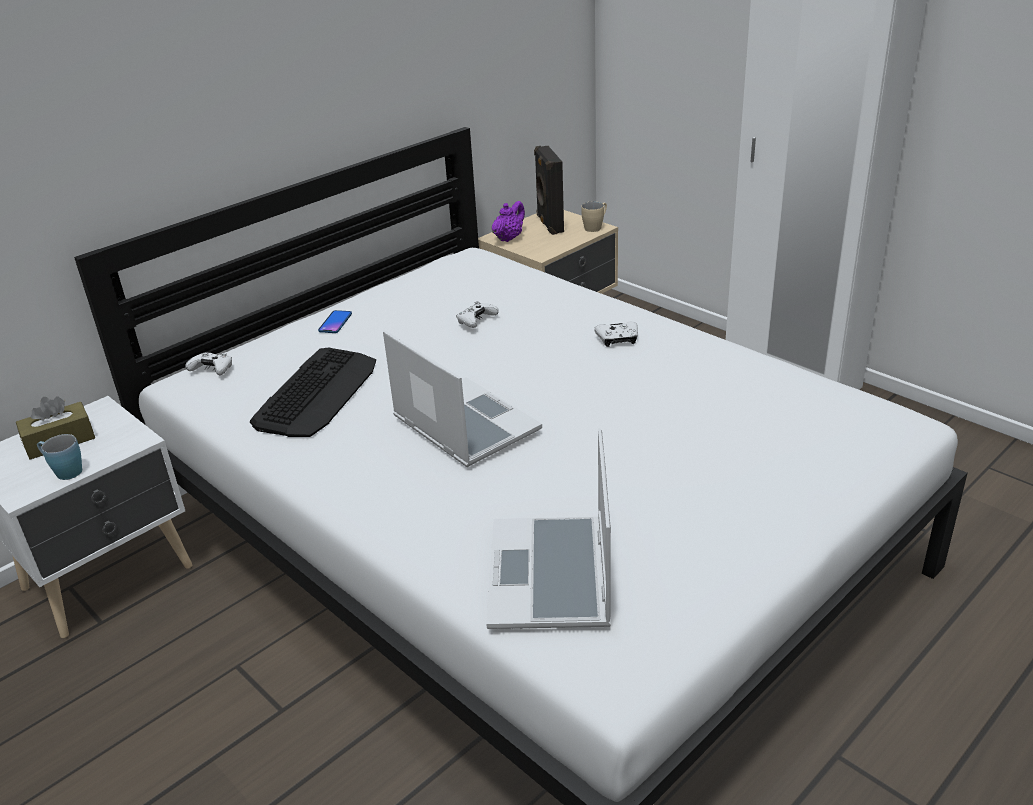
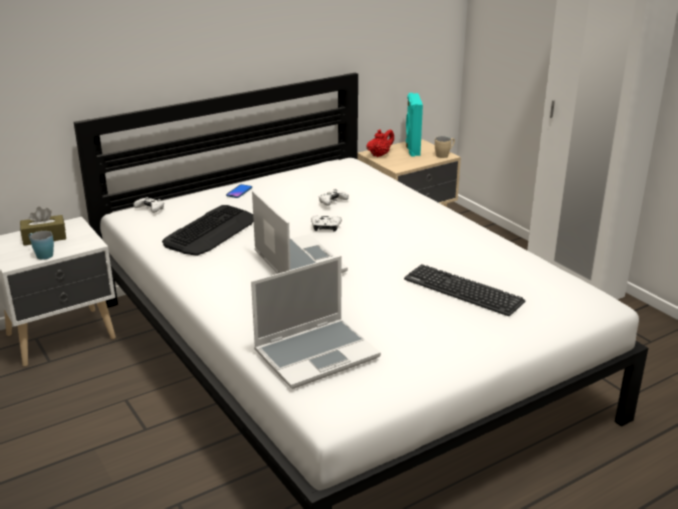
camera: 10 degrees right, 5 degrees down
laptop [486,428,611,629] -> laptop turned 135 degrees counterclockwise [251,256,381,389]
purple teapot [492,201,525,242] -> red teapot [366,130,394,157]
black speaker [534,146,564,235] -> turquoise speaker [406,93,423,156]
white game controller [595,321,638,347] -> white game controller moved to [311,215,342,232]
none -> keyboard [404,264,525,316]

